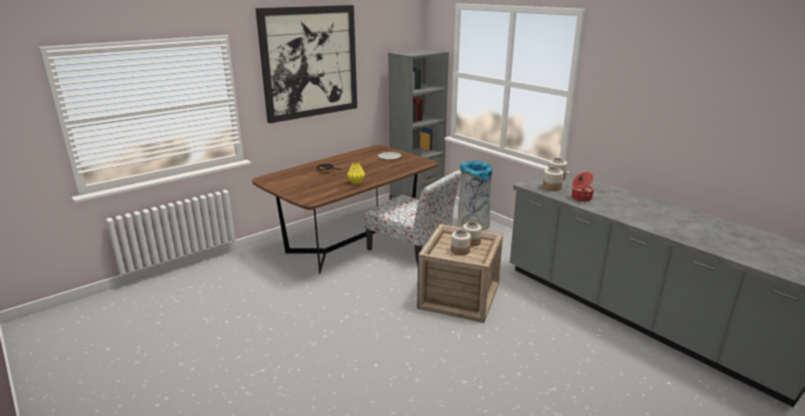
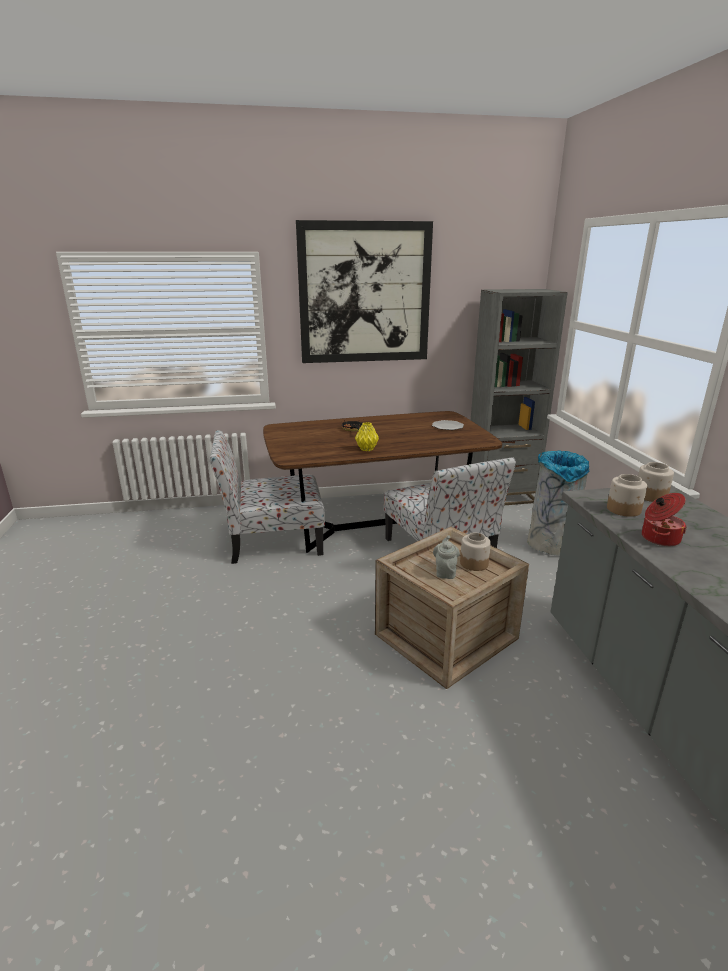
camera: 30 degrees right, 0 degrees up
jar [451,230,471,255] -> grey teapot [433,535,460,579]
none -> chair [209,430,325,564]

